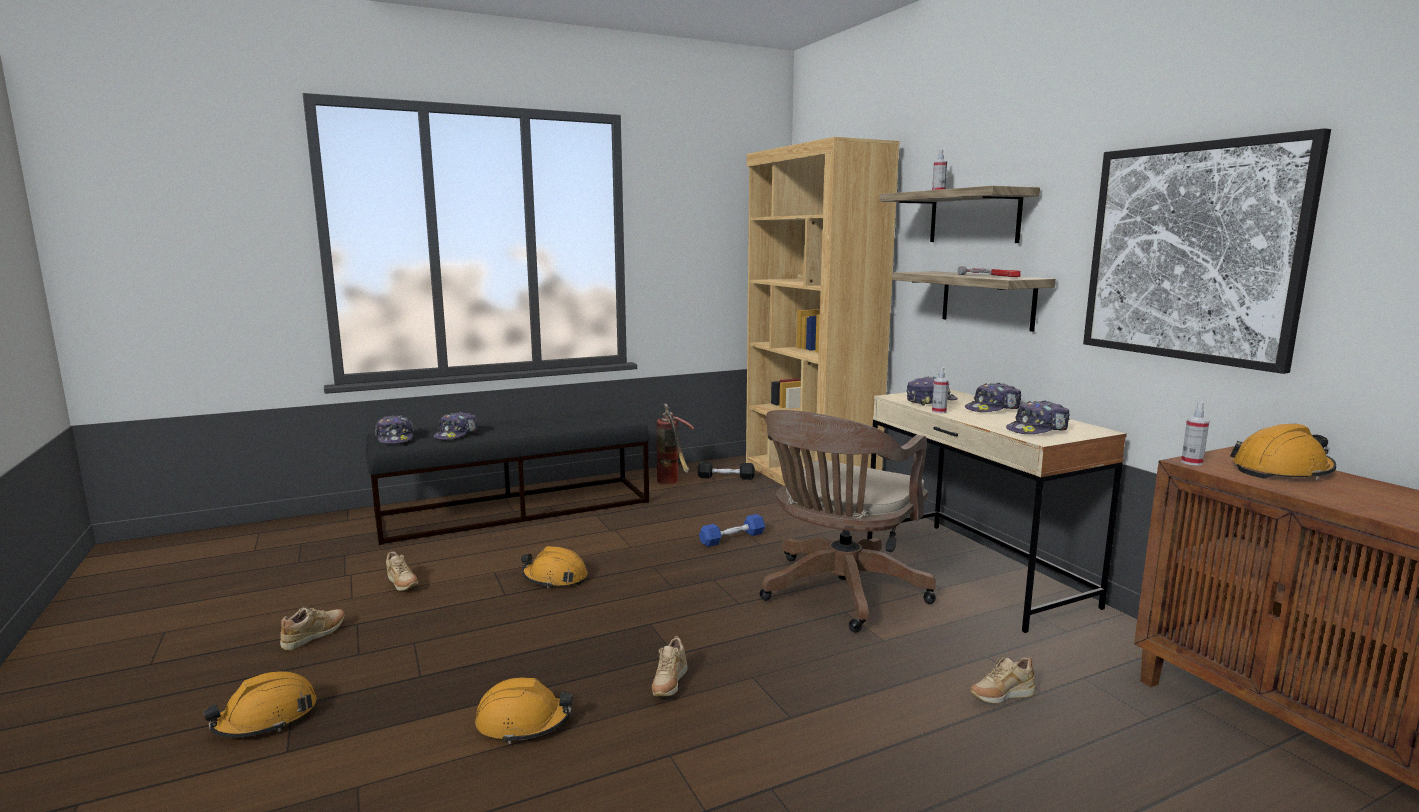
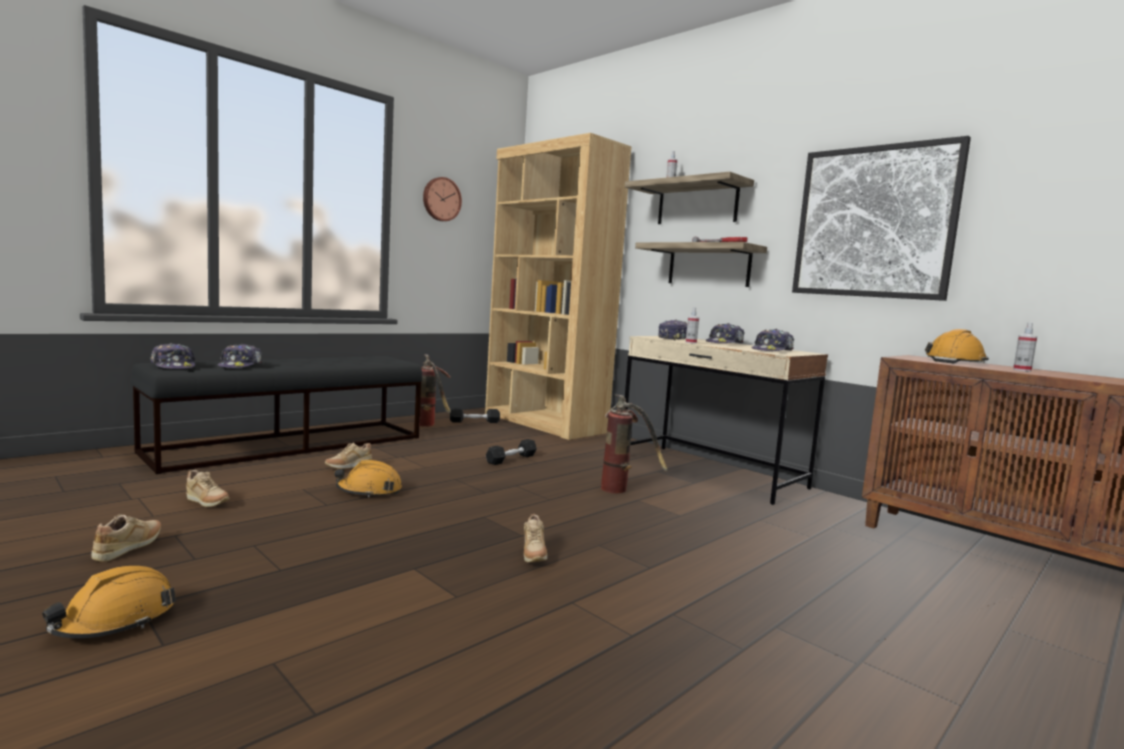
camera: 20 degrees left, 5 degrees down
orange hard hat [475,678,573,744] -> none
blue dumbbell [699,514,765,547] -> black dumbbell [486,439,537,465]
brown office chair [760,410,936,633] -> fire extinguisher [601,394,668,493]
beige shoe [970,657,1035,704] -> beige shoe moved to [325,443,372,469]
spray bottle [1181,402,1209,466] -> spray bottle moved to [1013,323,1037,372]
none -> wall clock [423,177,462,221]

